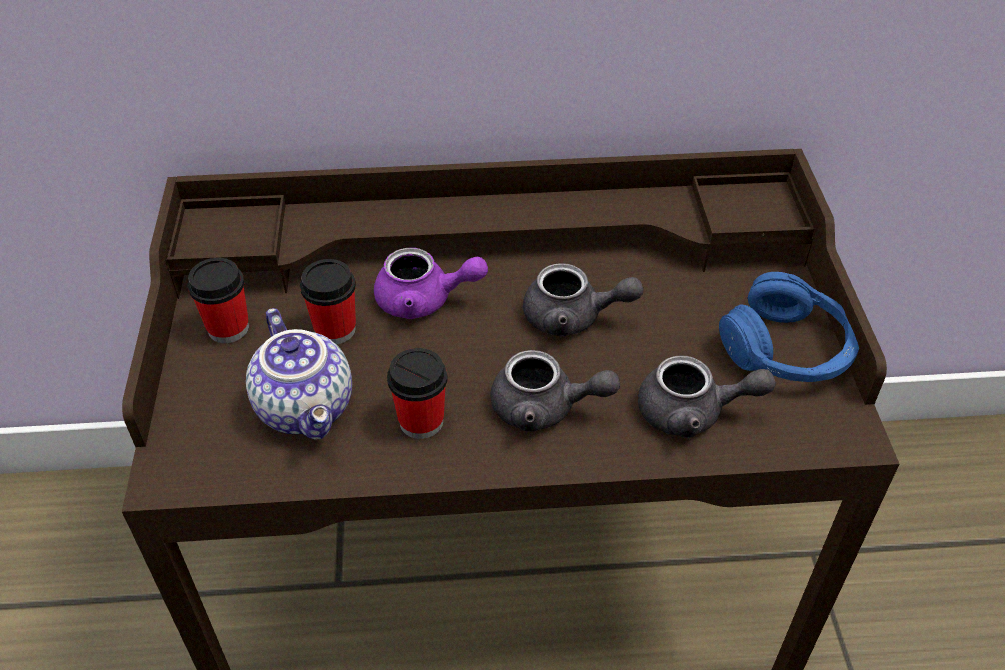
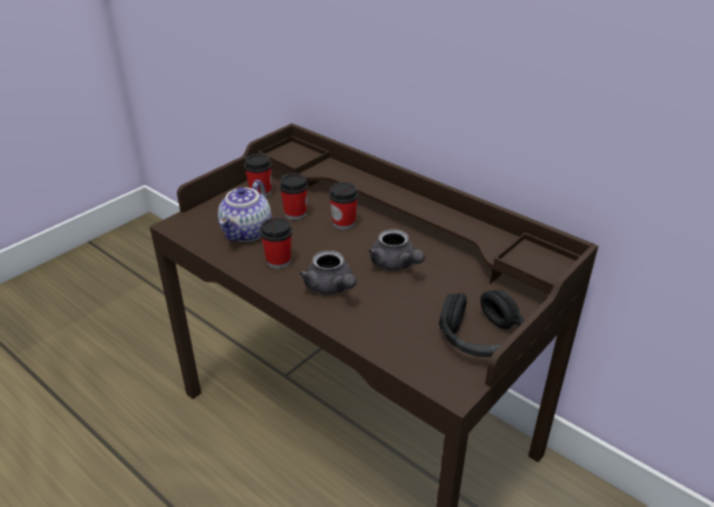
camera: 45 degrees right, 10 degrees down
purple teapot [374,248,488,319] -> cup [329,182,358,230]
grey teapot [638,356,776,438] -> none
blue headphones [719,272,859,382] -> black headphones [439,290,524,357]

